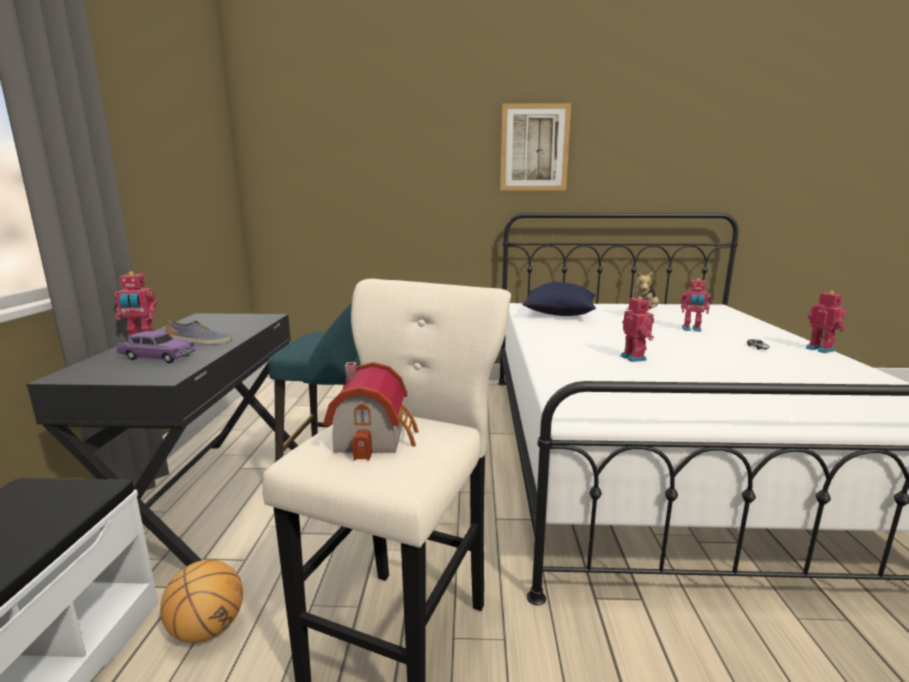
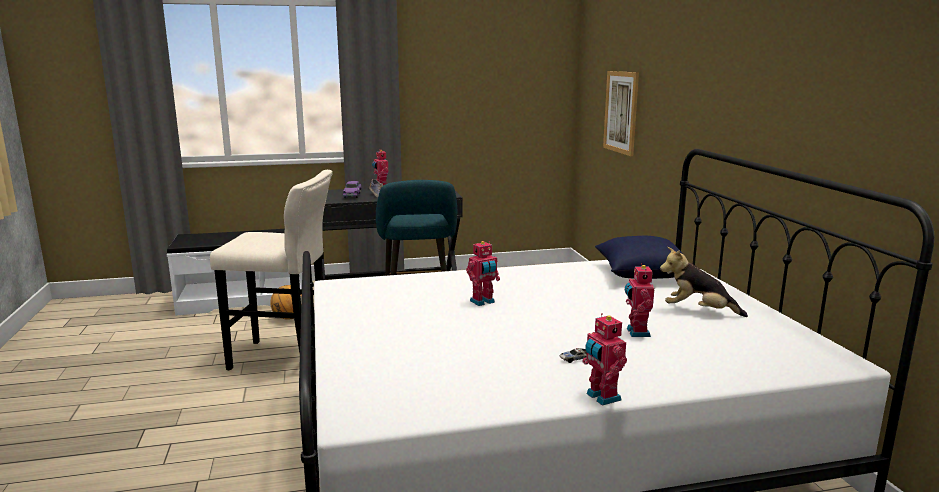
camera: 75 degrees right, 0 degrees up
toy house [324,362,419,461] -> none
picture [500,103,571,191] -> picture moved to [603,71,639,156]
toy robot [805,290,847,353] -> toy robot turned 105 degrees clockwise [582,313,627,406]

